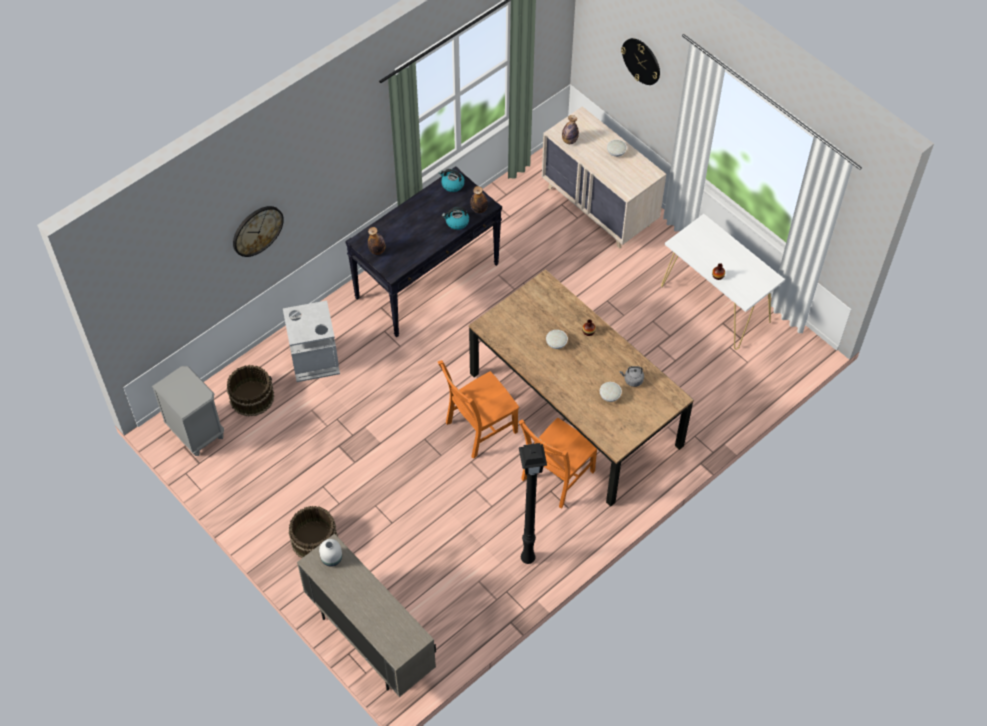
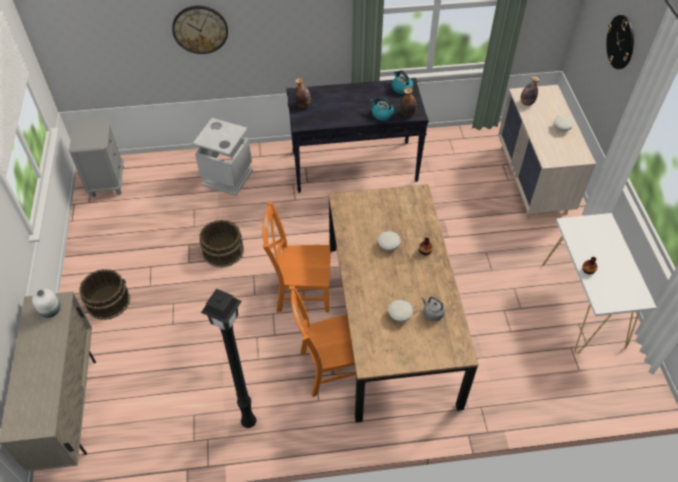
camera: 35 degrees right, 5 degrees down
brown bucket [227,365,274,416] -> brown bucket moved to [199,220,244,268]

